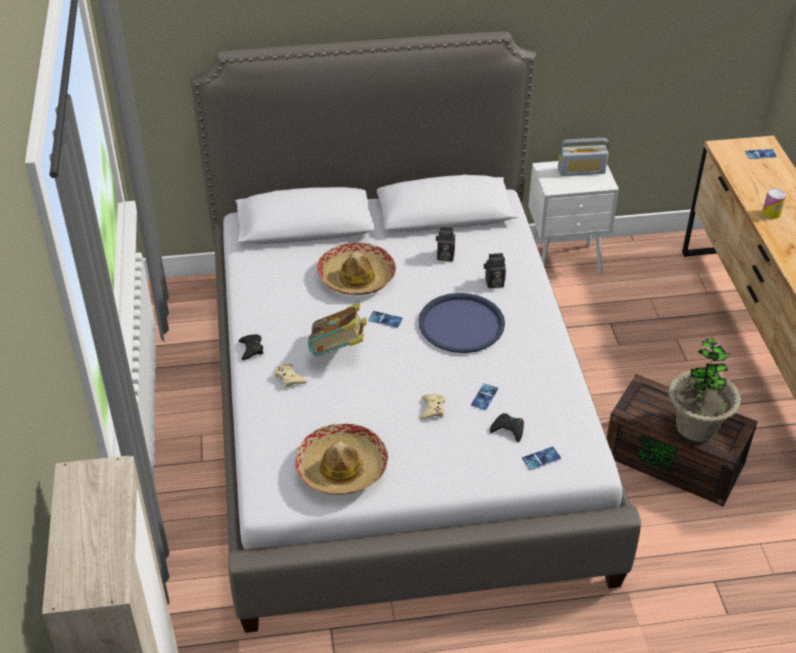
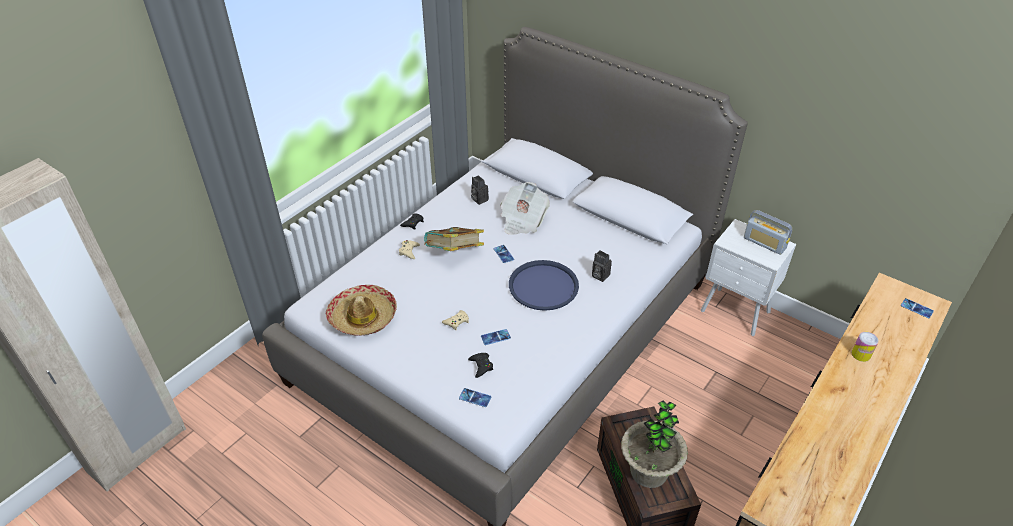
camera: 45 degrees right, 0 degrees up
hat [317,242,396,295] -> newspaper [500,182,550,235]
camera [436,227,455,261] -> camera moved to [471,175,489,205]

